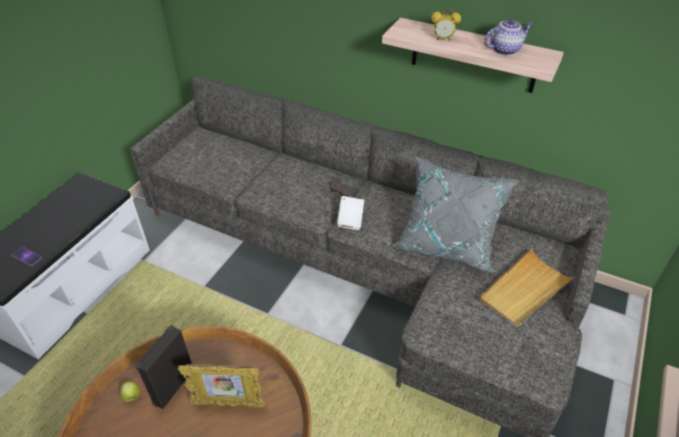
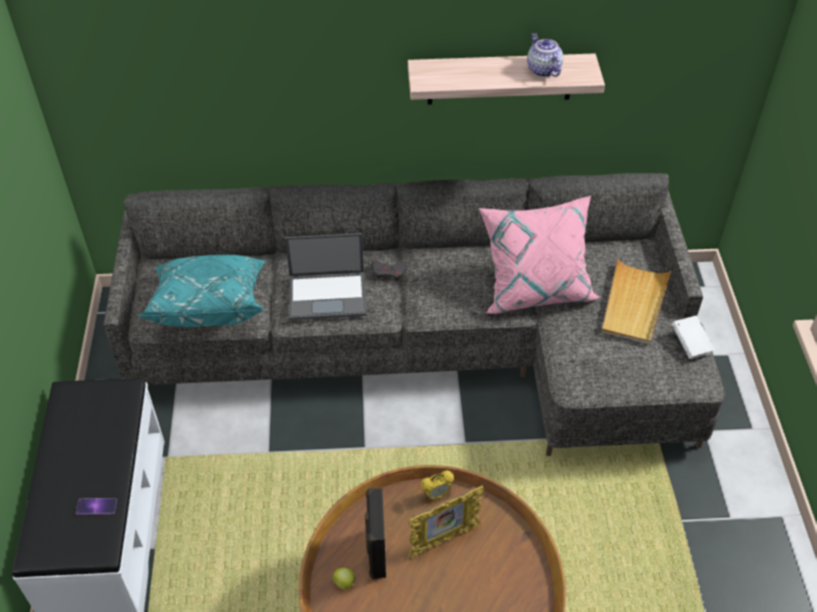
camera: 30 degrees left, 5 degrees up
white book [337,196,364,230] -> white book moved to [671,316,715,359]
grey pillow [391,157,518,272] -> pink pillow [479,196,600,314]
alarm clock [431,9,461,41] -> alarm clock moved to [421,470,454,500]
teapot [484,19,533,55] -> teapot turned 60 degrees counterclockwise [527,33,563,77]
none -> turquoise pillow [139,255,266,327]
none -> laptop [285,233,367,320]

